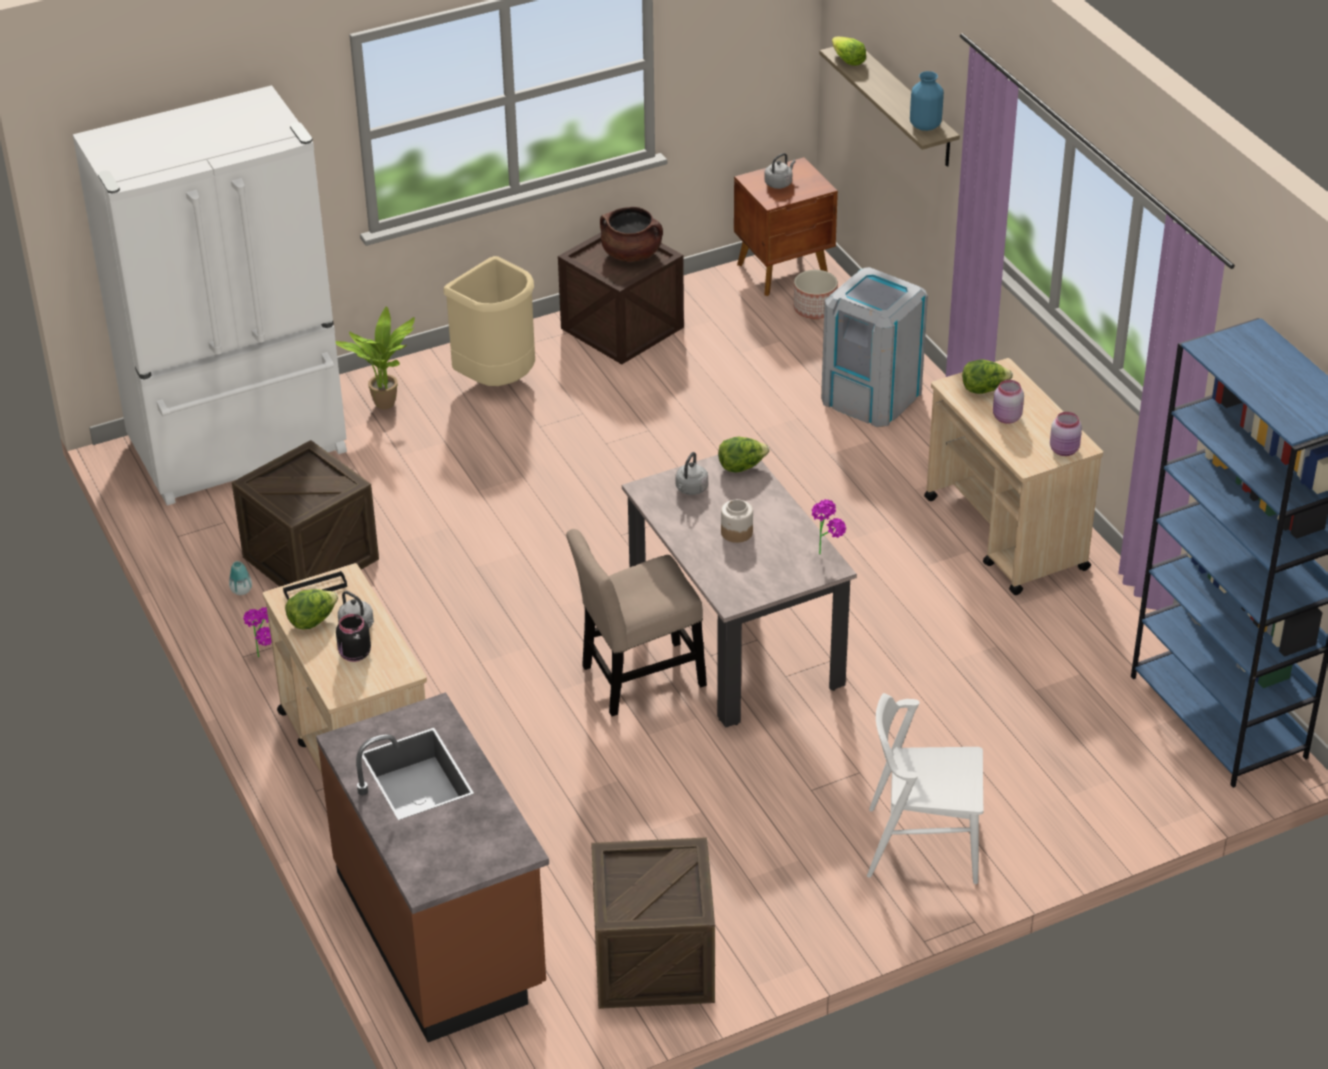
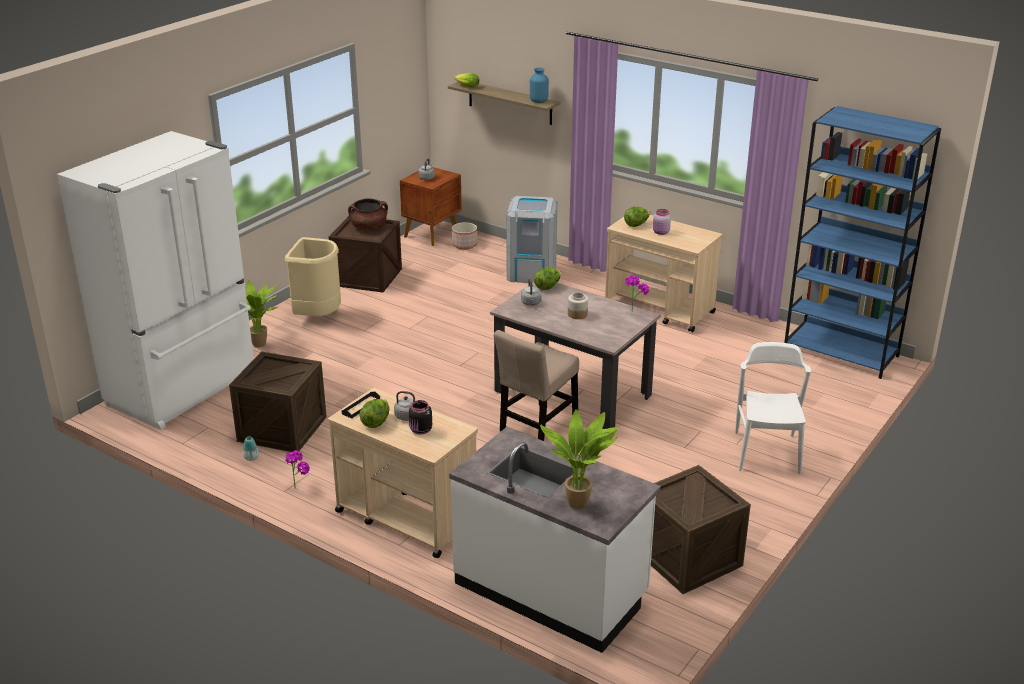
camera: 30 degrees left, 10 degrees down
brown counter [316,692,549,1042] -> white counter [449,427,661,653]
white chair [867,693,984,884] -> white chair turned 120 degrees clockwise [735,342,811,474]
pink jar [1050,412,1082,456] -> none
none -> potted plant [540,409,620,509]

